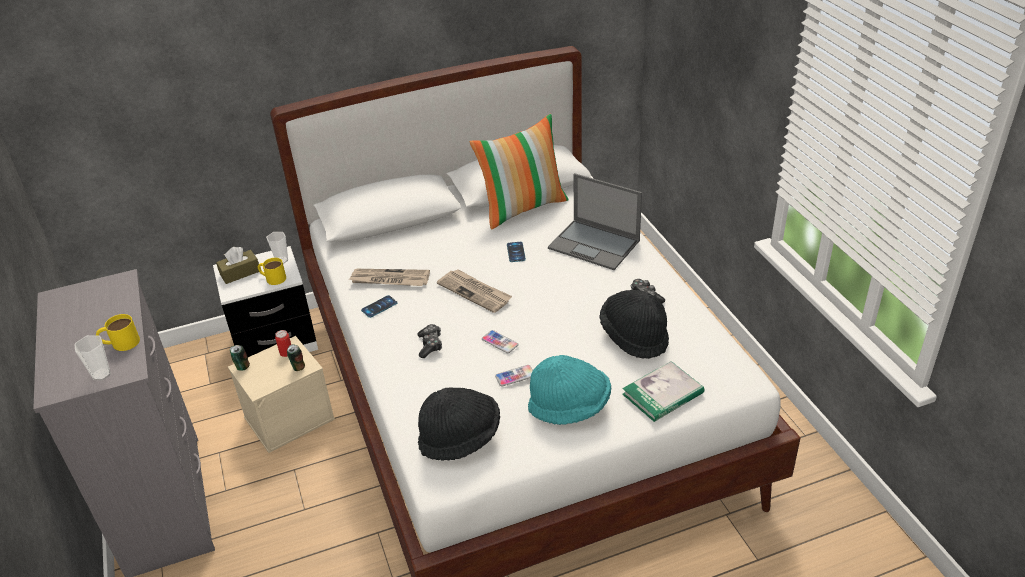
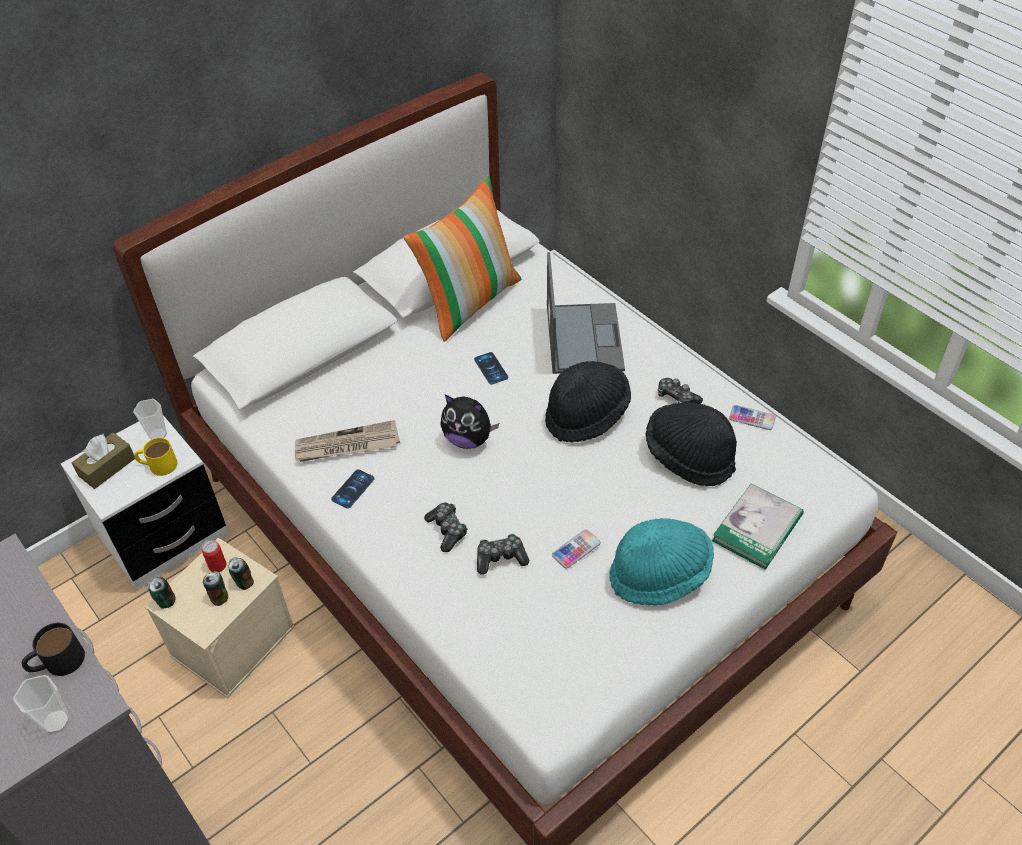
camera: 20 degrees left, 10 degrees up
yellow mug [96,314,140,351] -> black mug [21,623,85,676]
black hat [418,387,500,461] -> black hat moved to [545,361,631,443]
newspaper [437,269,512,313] -> plush toy [440,394,499,449]
phone [482,330,518,353] -> phone moved to [729,405,776,430]
laptop [548,173,642,270] -> laptop turned 105 degrees counterclockwise [547,252,625,374]
none -> can [203,571,228,606]
none -> game controller [477,534,529,575]

